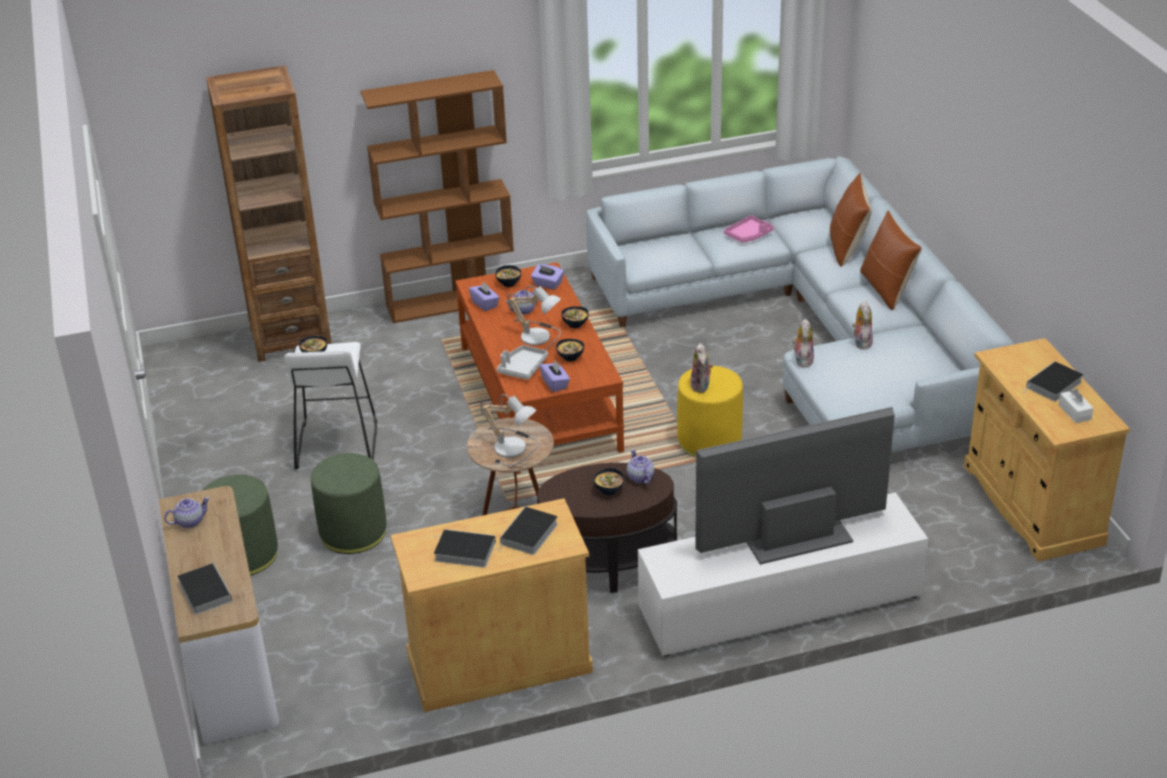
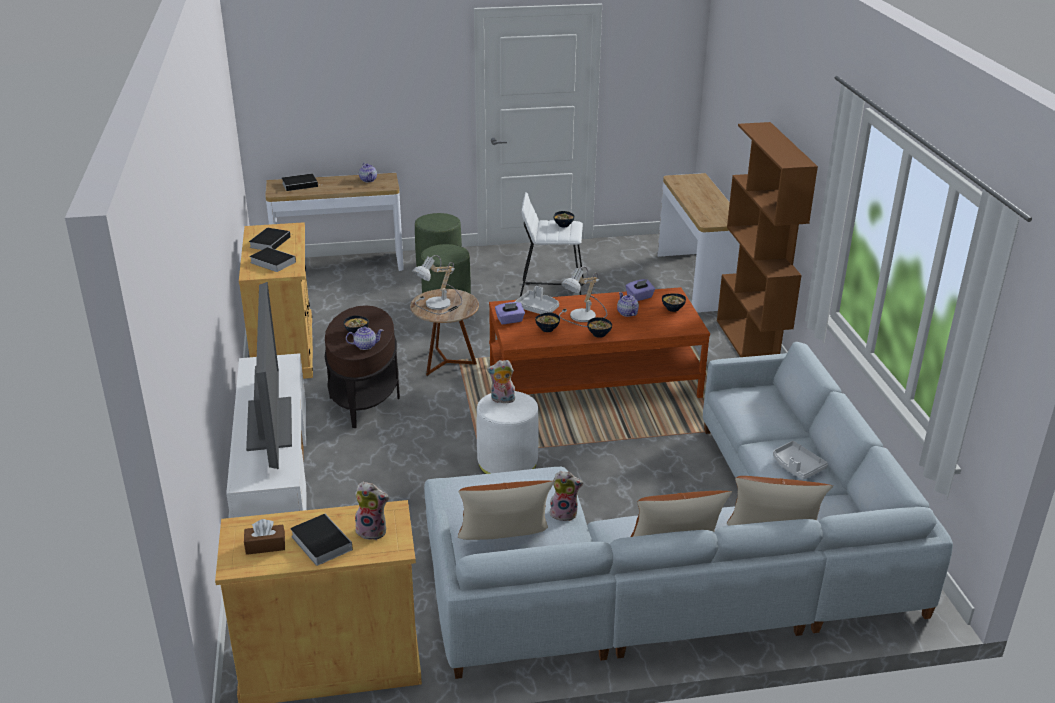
camera: 95 degrees right, 5 degrees down
brown bookcase [206,65,332,362] -> console table [658,173,740,313]
purple tissue box [531,264,564,289] -> none
yellow ottoman [677,366,743,457] -> white ottoman [477,391,539,474]
pink tray [724,215,774,243] -> grey tray [773,441,828,480]
plush toy [793,319,814,368] -> plush toy moved to [355,482,389,540]
white tissue box [1059,389,1094,423] -> brown tissue box [244,519,285,555]
none -> brown pillow [458,480,555,540]

